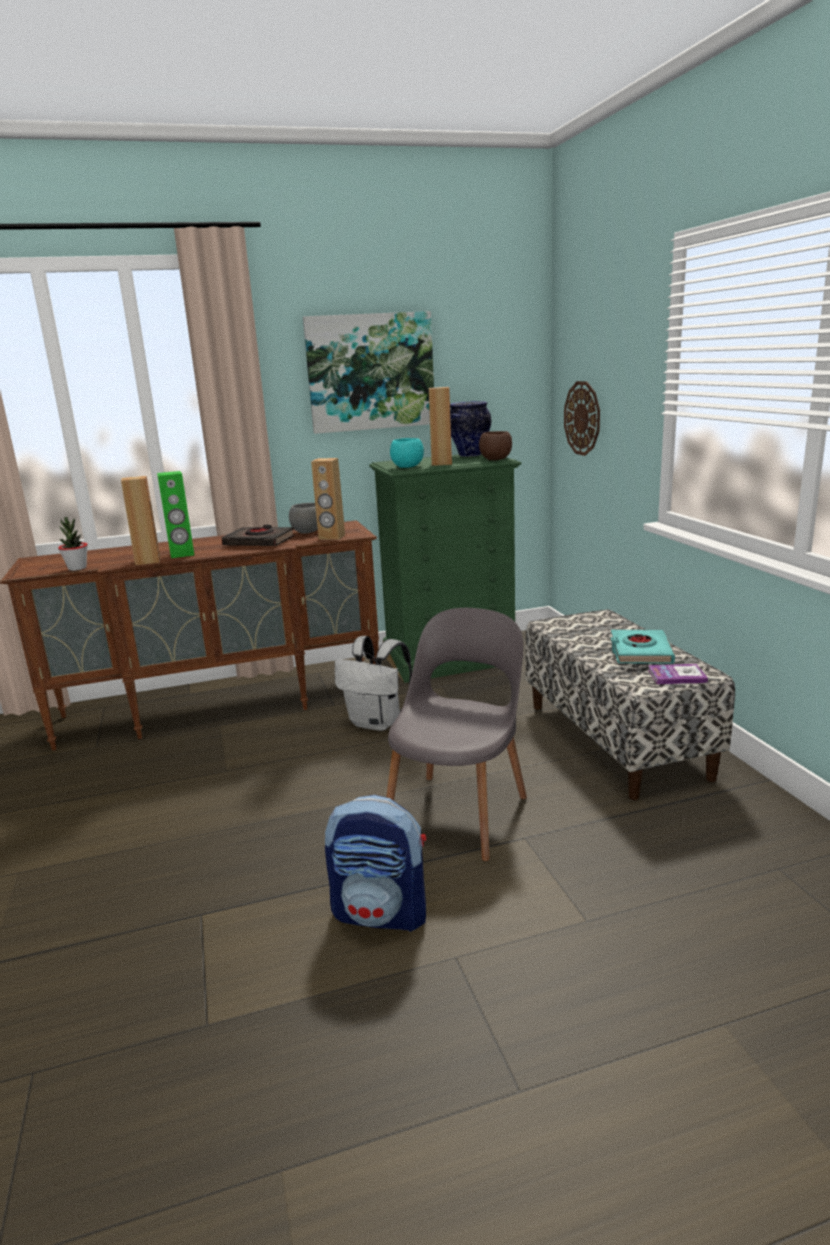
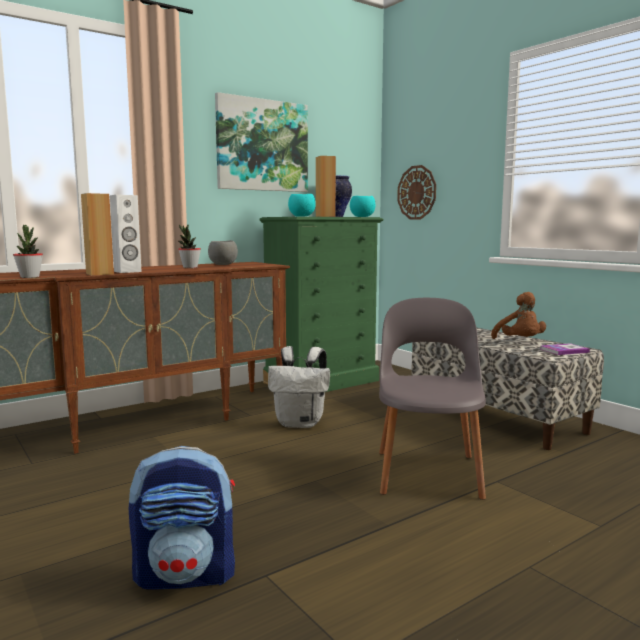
camera: 20 degrees left, 10 degrees down
green speaker [157,471,194,558] -> white speaker [110,195,142,273]
black book [221,525,295,546] -> potted plant [178,224,201,268]
brown speaker [311,458,345,540] -> none
backpack [325,795,426,932] -> backpack moved to [129,446,235,590]
brown bowl [479,431,512,460] -> turquoise bowl [350,196,375,217]
turquoise book [611,630,675,664] -> brown plush toy [491,292,546,339]

